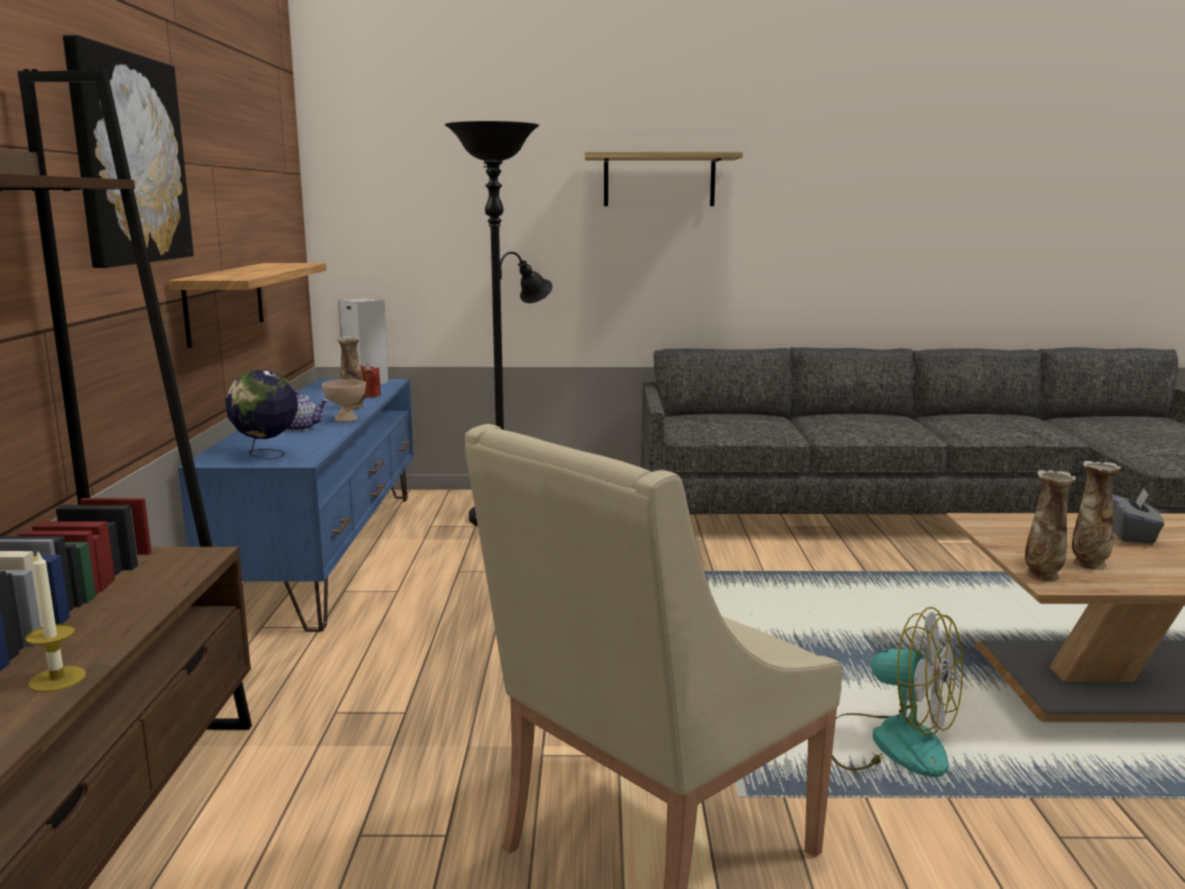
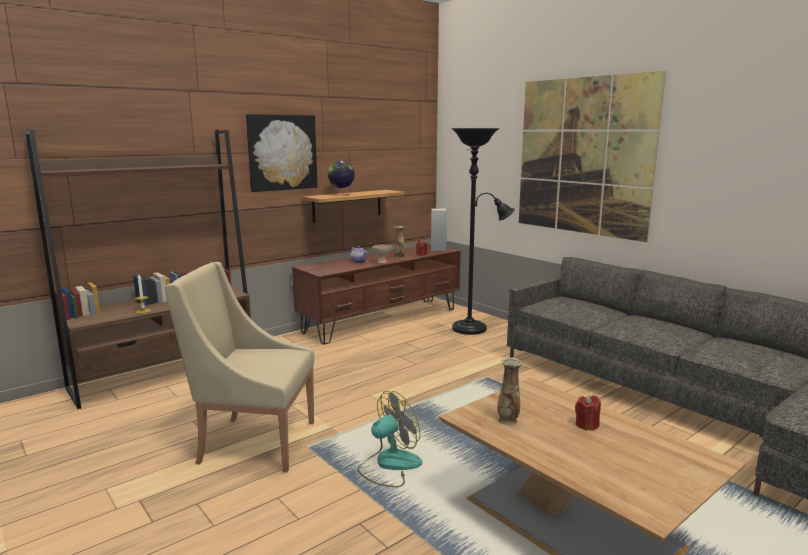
camera: 50 degrees right, 0 degrees up
blue tv stand [178,379,413,632] -> brown tv stand [292,244,460,344]
globe [225,370,298,460] -> globe moved to [328,161,355,196]
shelf [585,152,743,206] -> picture [519,71,666,242]
fan [832,607,963,777] -> fan turned 120 degrees counterclockwise [358,391,422,487]
vase [1025,470,1076,582] -> none
grey tissue box [1113,488,1164,544] -> red candle [575,395,601,430]

